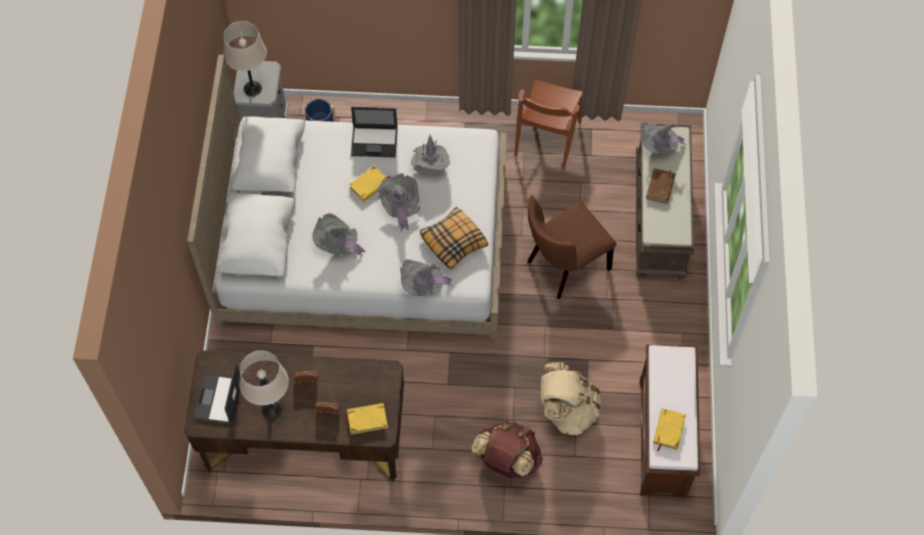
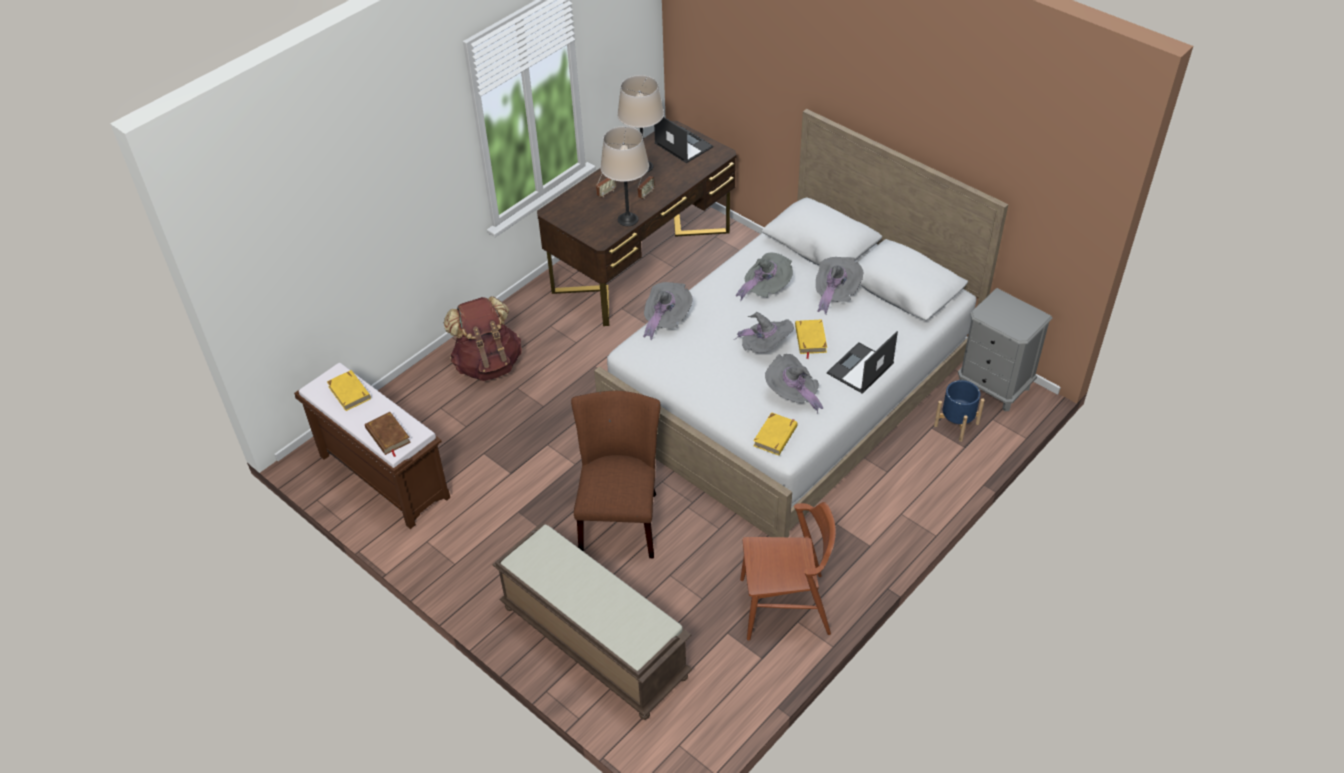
camera: 130 degrees right, 15 degrees down
beige table lamp [223,21,267,96] -> beige table lamp moved to [600,126,649,226]
yellow book [342,403,388,435] -> yellow book moved to [753,412,798,456]
pillow [420,207,488,270] -> none
brown chair [515,79,583,169] -> brown chair turned 120 degrees clockwise [740,502,836,641]
beige backpack [541,362,601,435] -> none
grey hat [640,122,686,154] -> grey hat moved to [816,257,863,315]
brown book [646,168,675,204] -> brown book moved to [365,412,411,457]

